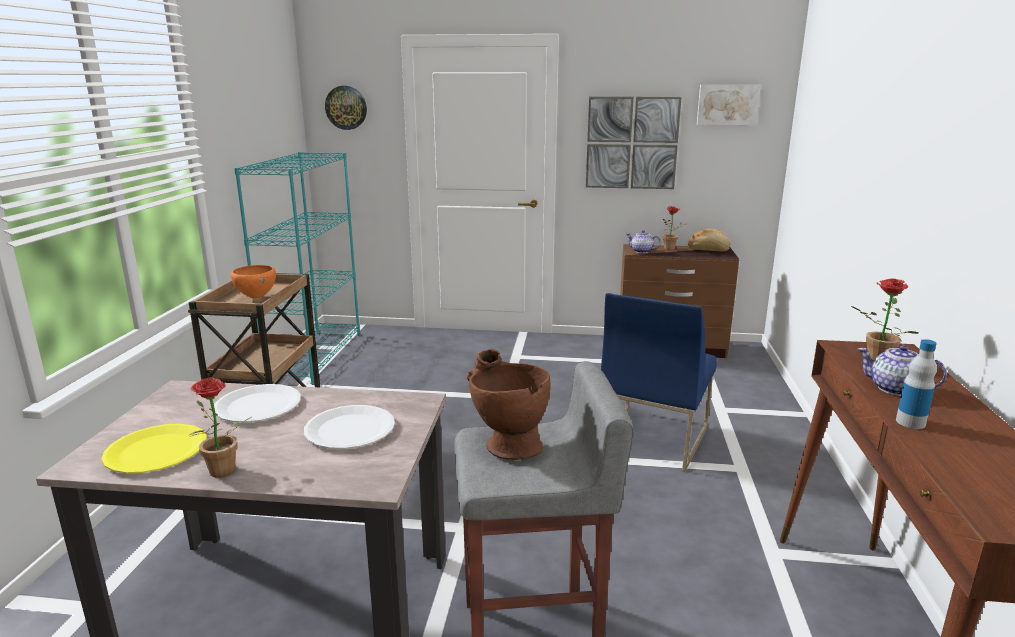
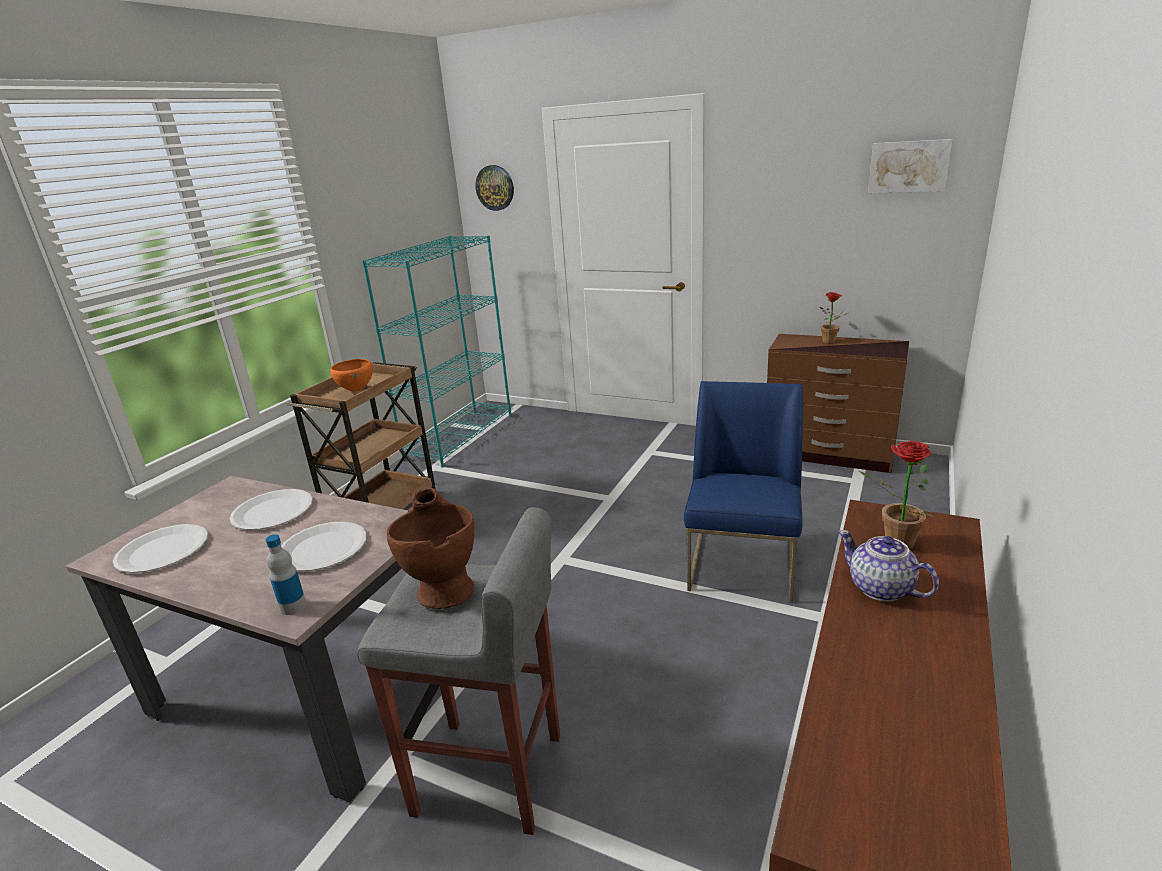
camera: 20 degrees right, 5 degrees up
yellow plate [101,424,207,473] -> white plate [113,524,208,573]
potted plant [190,377,252,478] -> none
picture [586,96,682,189] -> none
blue chair [601,293,717,472] -> blue chair turned 150 degrees clockwise [684,381,803,603]
teapot [626,230,661,253] -> none
bread [688,229,730,252] -> none
bottle [896,339,937,429] -> bottle moved to [265,534,306,615]

